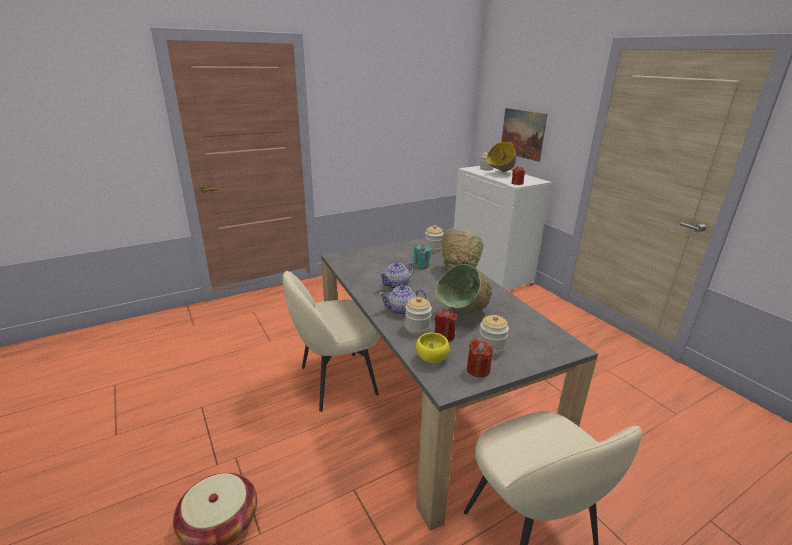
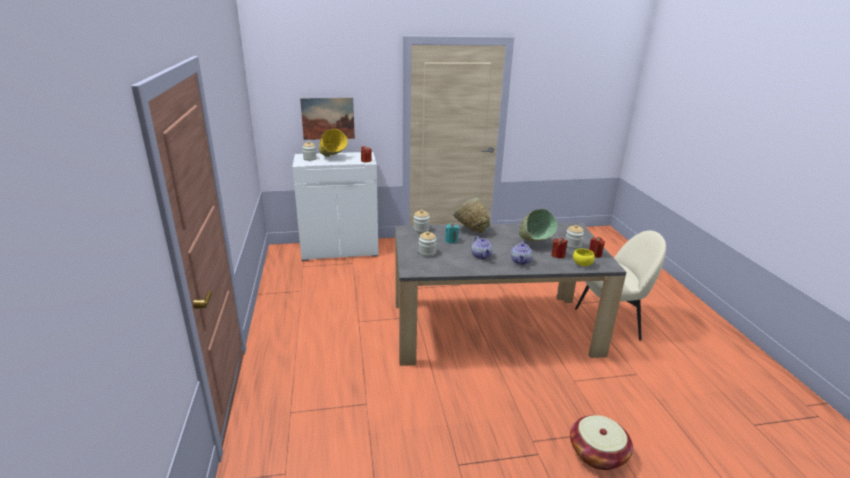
camera: 70 degrees left, 0 degrees up
beige chair [283,271,379,412] -> none
jar [405,297,432,335] -> jar moved to [419,231,437,257]

